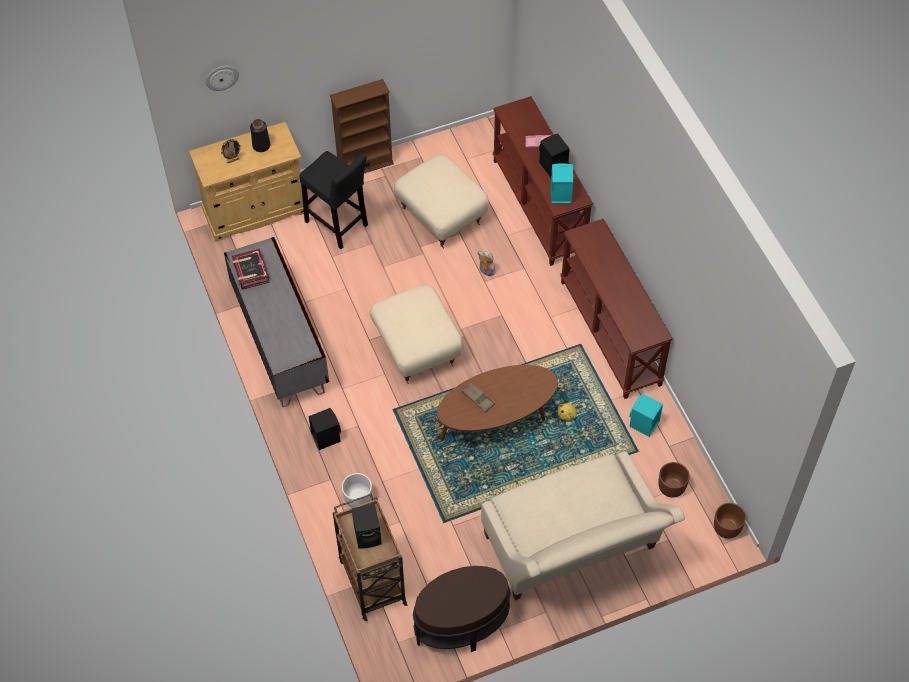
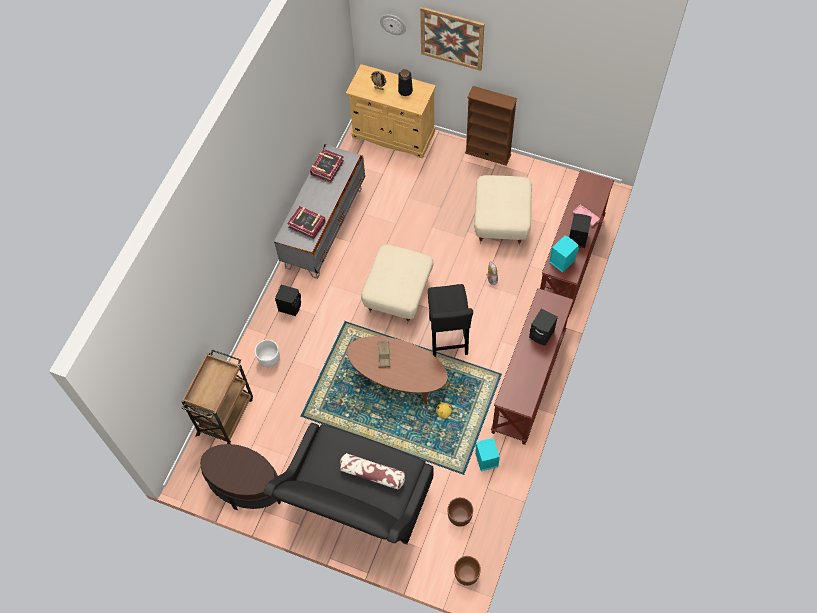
camera: 45 degrees right, 5 degrees up
black stool [299,151,368,249] -> black stool moved to [428,284,473,357]
black speaker [352,504,381,549] -> black speaker moved to [529,308,558,346]
beige sofa [481,451,685,600] -> black sofa [263,423,434,545]
none -> book [287,206,326,239]
none -> pillow [339,453,405,490]
none -> picture [420,7,485,71]

